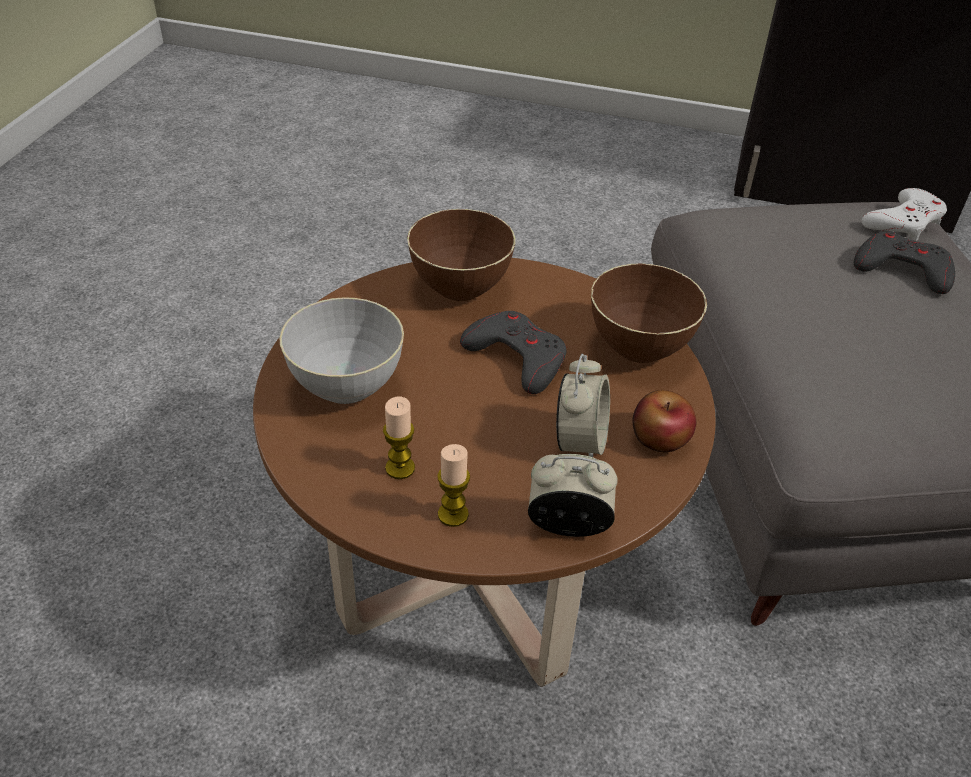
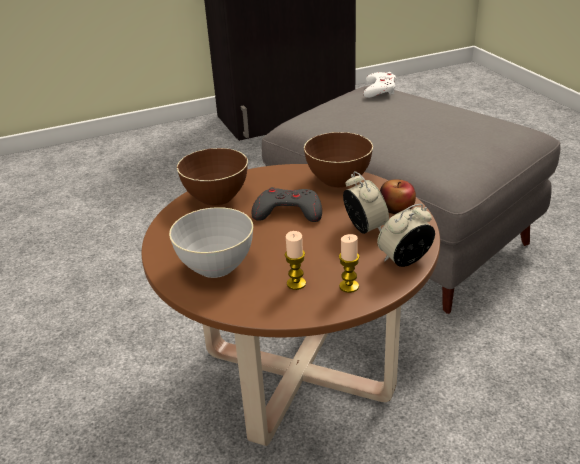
camera: 35 degrees left, 10 degrees down
grey game controller [854,231,955,294] -> none

